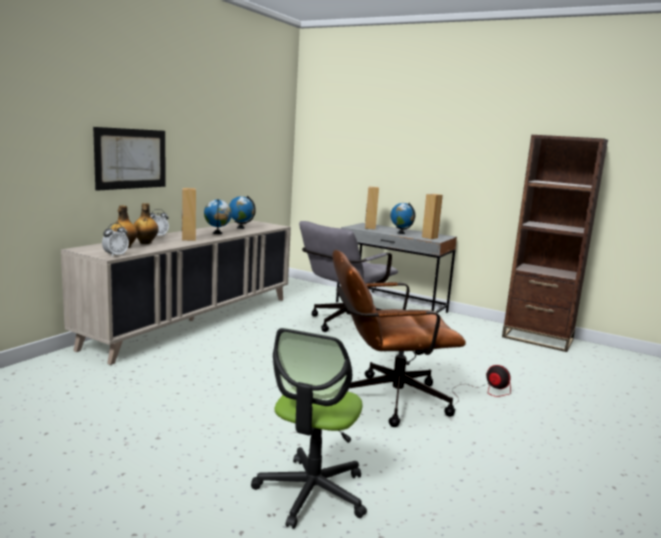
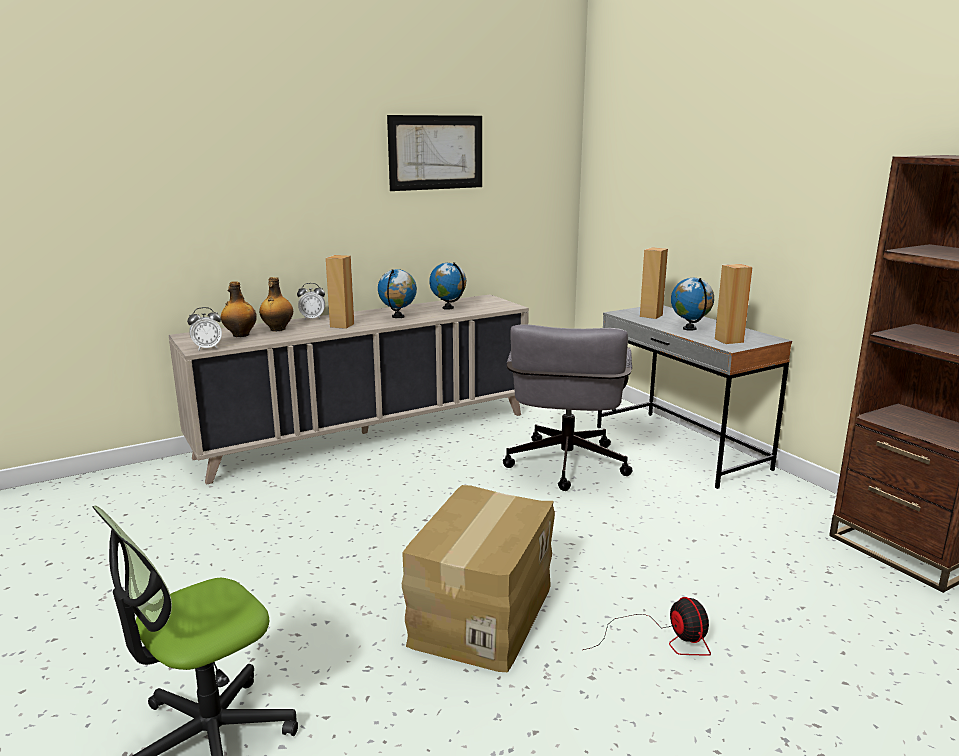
camera: 30 degrees right, 5 degrees up
picture [93,127,166,191] -> picture moved to [387,115,482,191]
grey office chair [299,221,398,332] -> grey office chair turned 60 degrees counterclockwise [503,324,632,491]
brown office chair [332,250,466,427] -> cardboard box [402,485,555,672]

